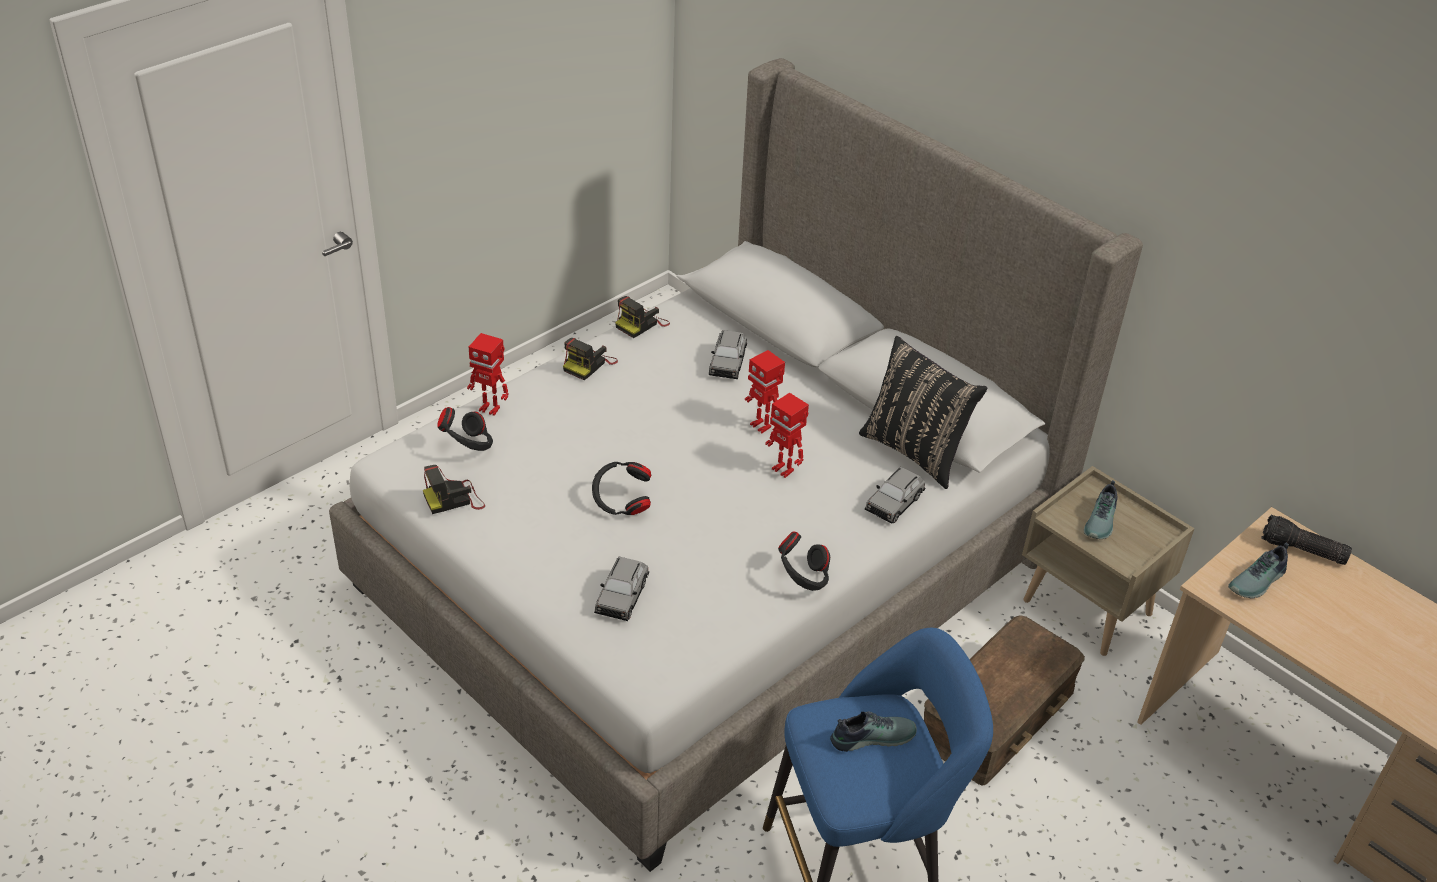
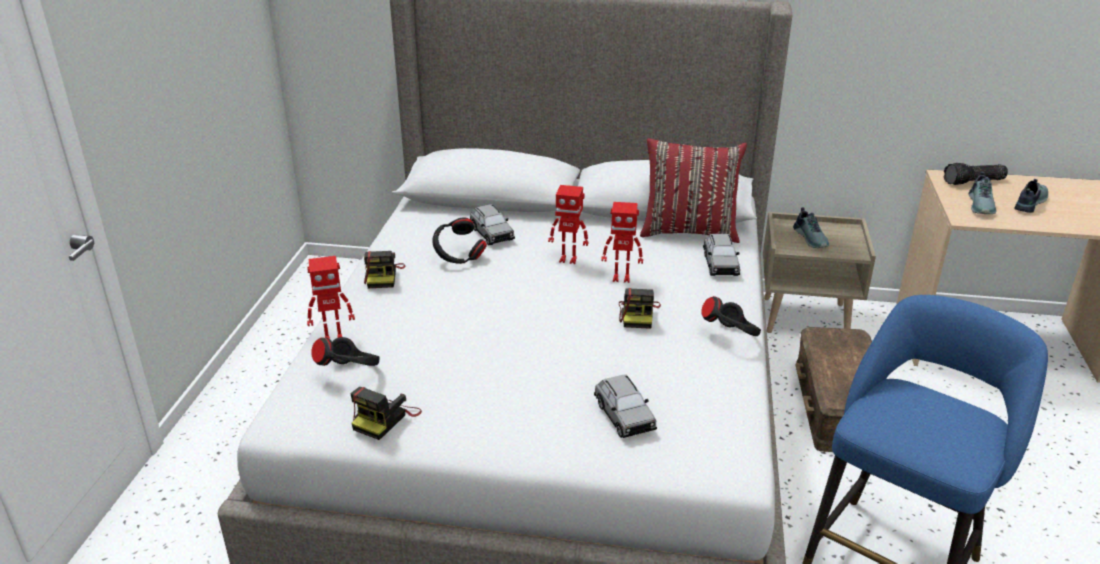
camera: 35 degrees left, 10 degrees down
black headphones [592,462,651,515] -> black headphones moved to [432,217,487,264]
camera [615,296,670,338] -> camera moved to [619,288,661,329]
shoe [830,711,917,752] -> shoe moved to [1014,179,1048,213]
black pillow [859,336,988,489] -> red pillow [640,138,747,243]

